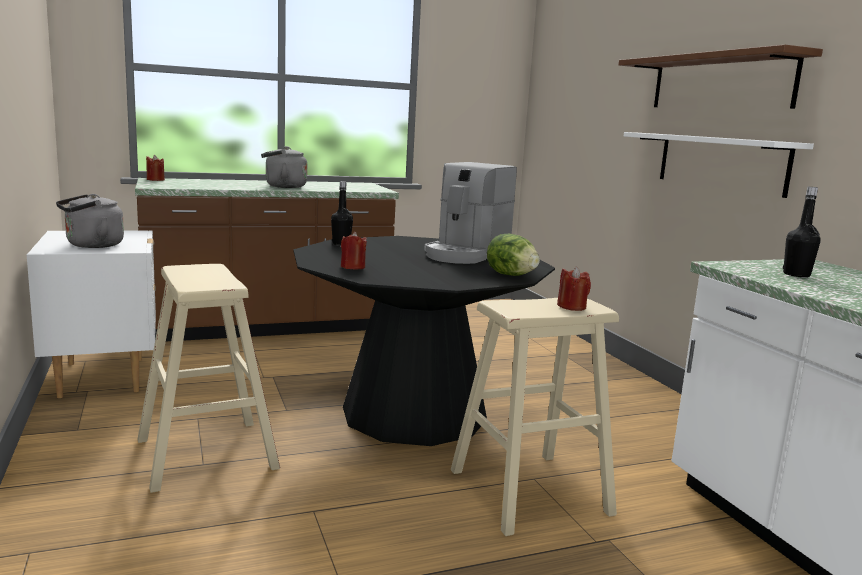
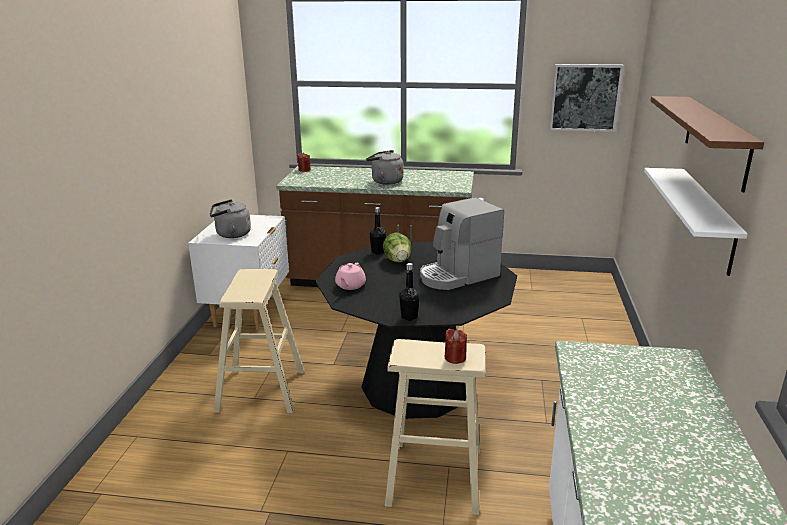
camera: 30 degrees right, 10 degrees up
red candle [341,232,367,269] -> pink teapot [335,263,366,290]
lettuce [487,234,540,276] -> lettuce moved to [383,232,411,262]
black bottle [783,187,820,277] -> black bottle moved to [399,263,420,321]
none -> picture [549,64,624,132]

